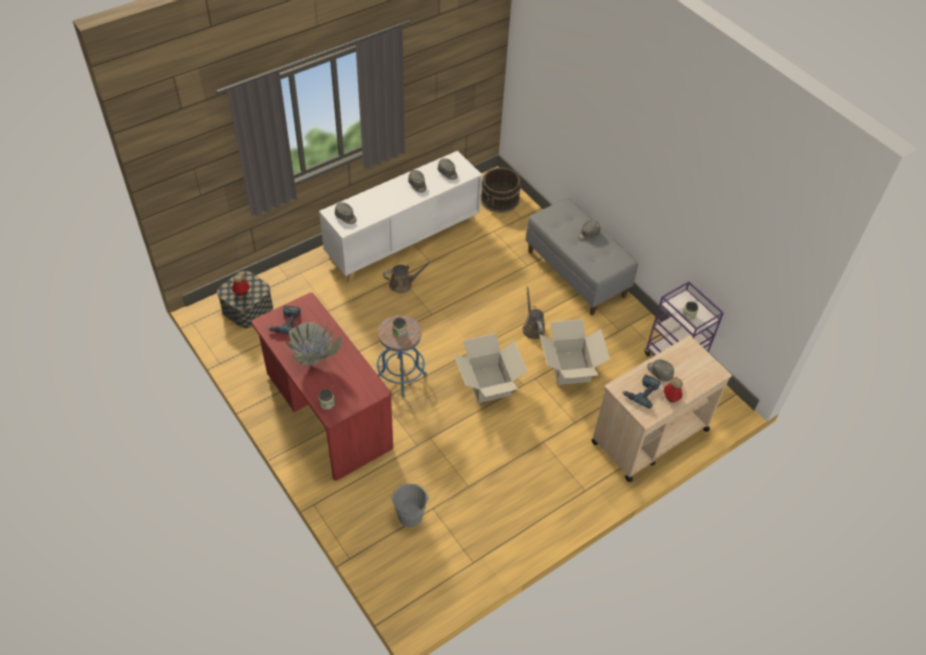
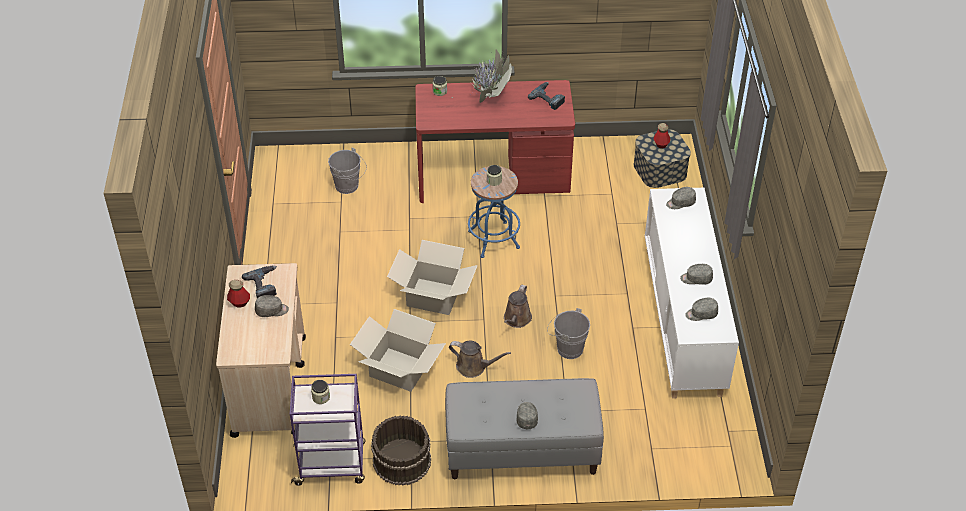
camera: 125 degrees right, 5 degrees down
brown watering can [383,261,432,294] -> brown watering can moved to [504,285,532,328]
brown bucket [481,167,521,213] -> brown bucket moved to [371,415,431,486]
none -> grey bucket [547,308,590,359]

